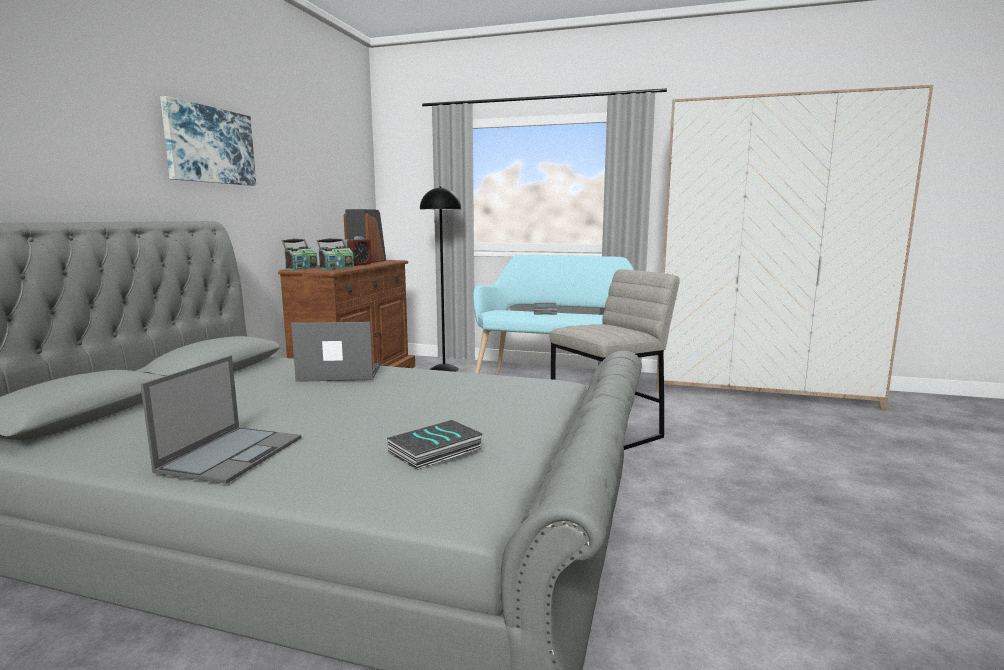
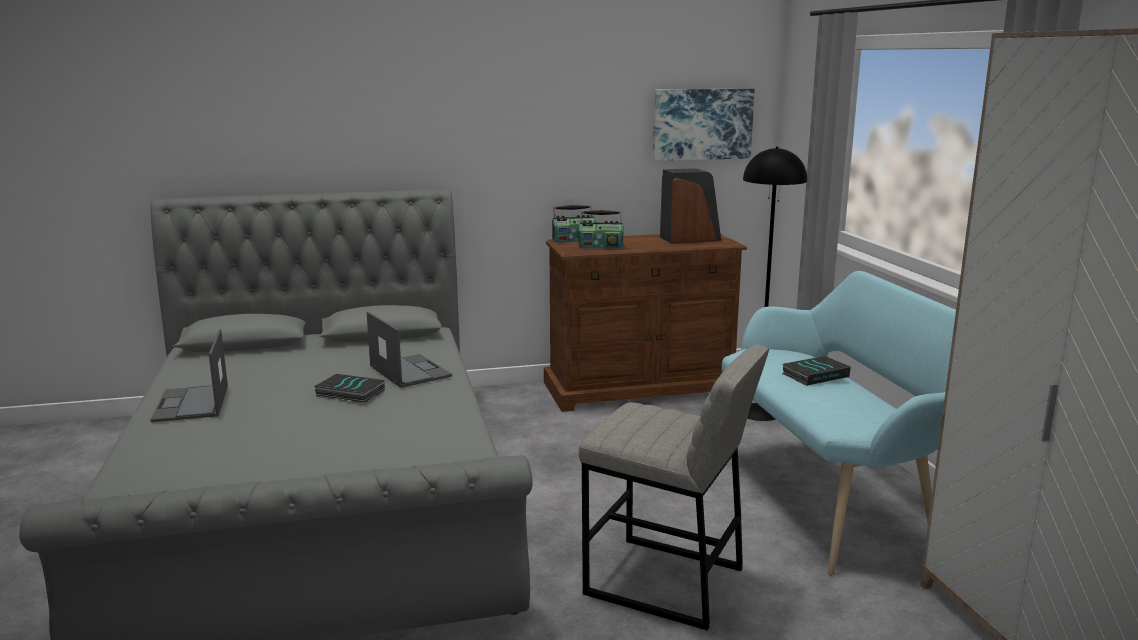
camera: 60 degrees right, 5 degrees up
laptop [141,356,301,484] -> laptop turned 90 degrees clockwise [150,329,228,422]
picture [160,96,256,186] -> picture moved to [653,89,755,161]
alarm clock [344,236,372,266] -> none
book [387,420,483,470] -> book moved to [314,374,385,403]

